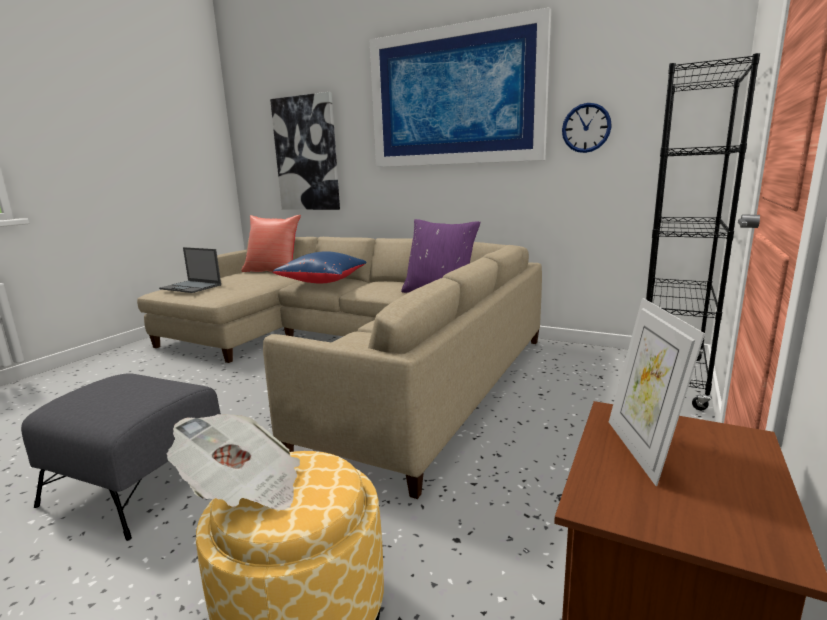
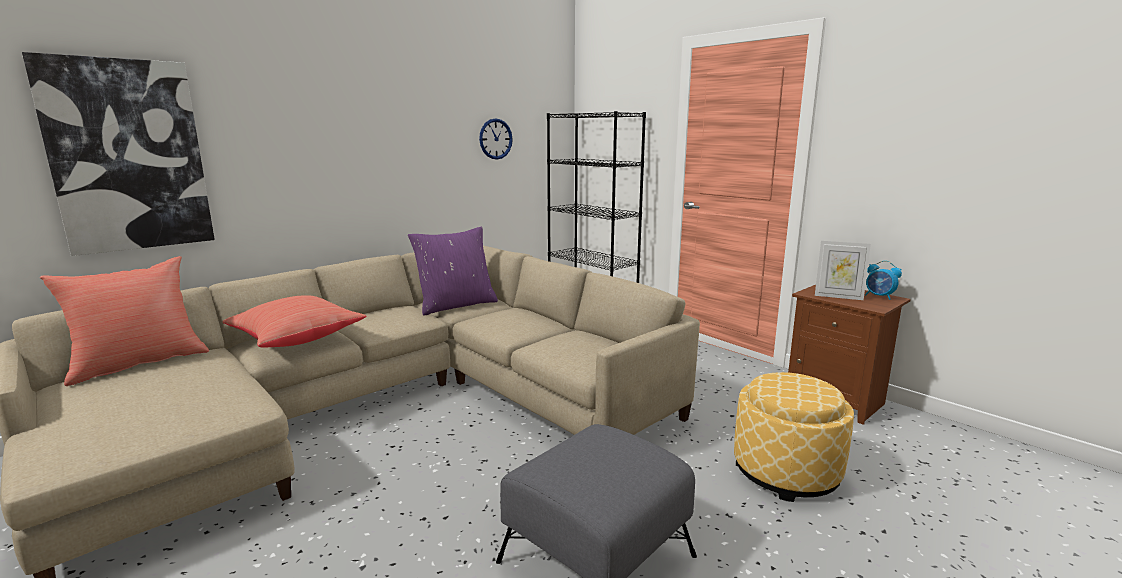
camera: 70 degrees left, 0 degrees up
laptop [159,247,221,293] -> none
newspaper [167,414,300,510] -> none
blue pillow [273,251,366,283] -> red pillow [222,295,366,347]
picture [370,7,551,167] -> none
none -> alarm clock [865,261,902,300]

